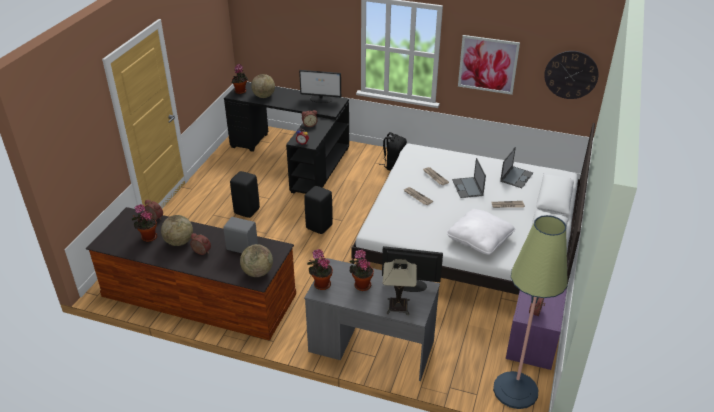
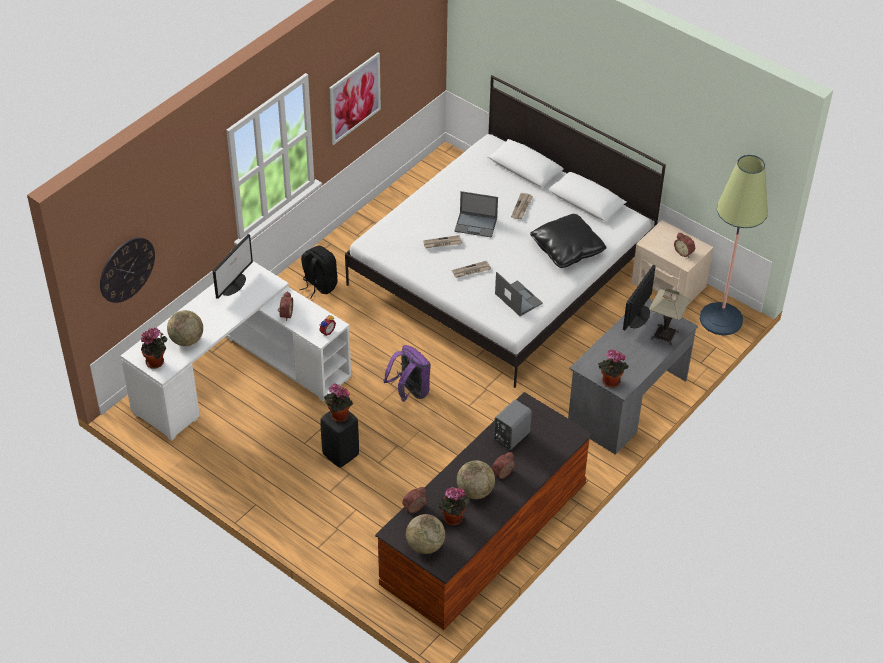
camera: 70 degrees left, 10 degrees up
black desk [224,82,349,194] -> white desk [121,261,351,441]
globe [240,244,273,277] -> globe moved to [406,514,445,554]
black stool [304,186,333,234] -> purple backpack [383,345,431,402]
potted plant [350,250,374,291] -> potted plant moved to [324,384,353,422]
white pillow [446,209,515,255] -> black pillow [530,214,606,268]
laptop [500,147,533,188] -> laptop moved to [495,272,543,316]
purple nightstand [506,289,567,370] -> beige nightstand [631,220,714,303]
wall clock [544,51,599,99] -> wall clock moved to [100,237,155,303]

